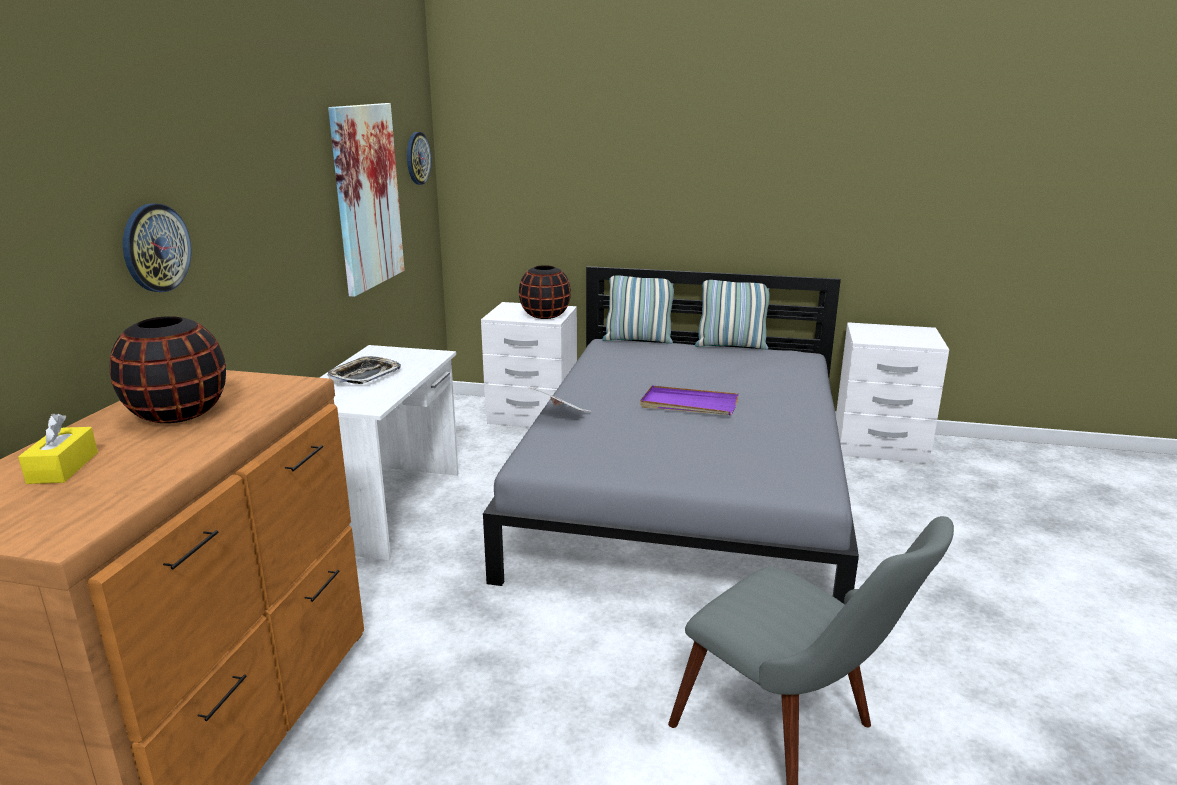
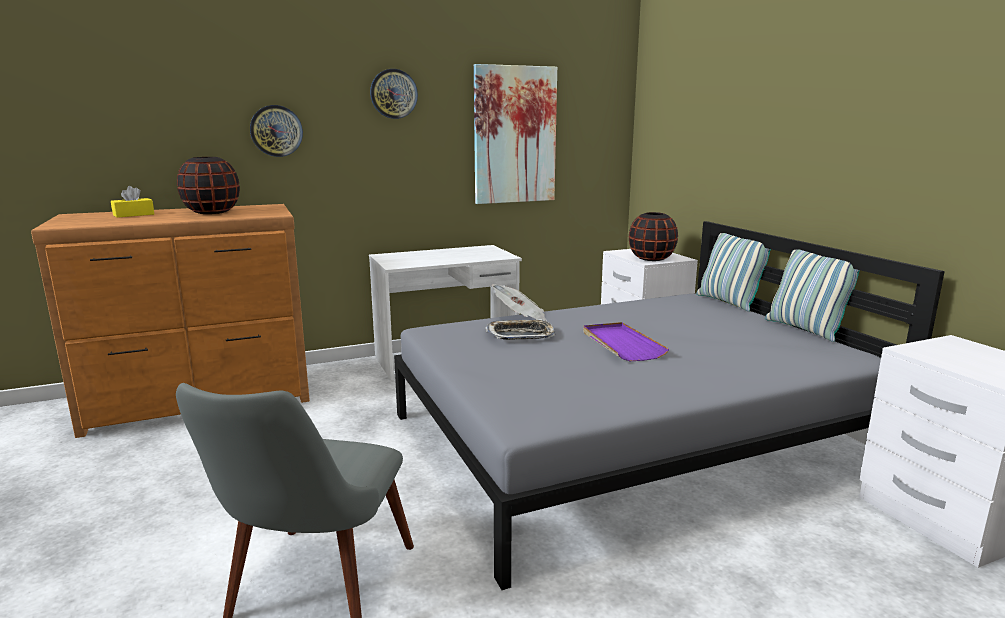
camera: 55 degrees right, 5 degrees down
tray [327,356,401,384] -> tray moved to [485,319,555,340]
wall clock [407,132,431,185] -> wall clock moved to [370,69,418,119]

